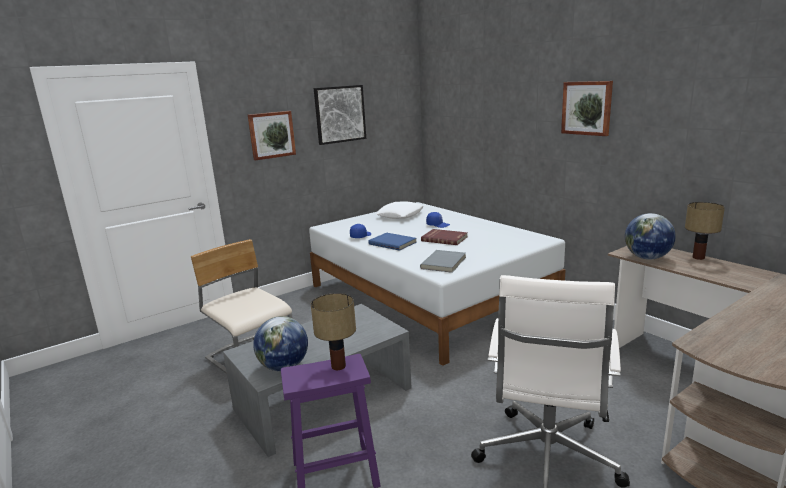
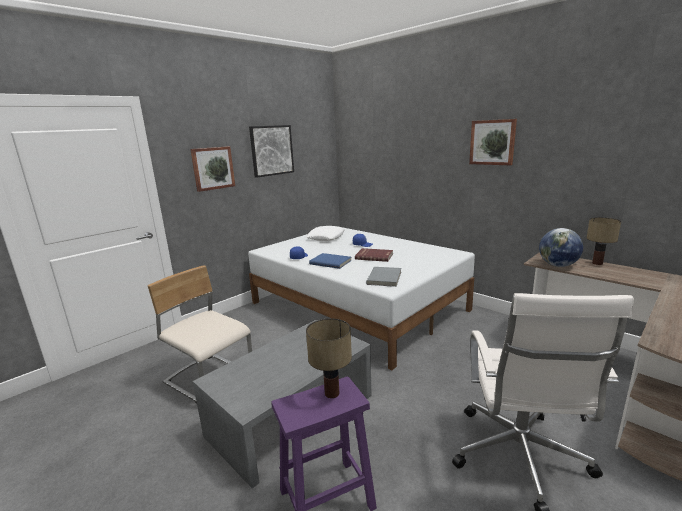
camera: 10 degrees left, 0 degrees up
globe [253,316,308,371] -> none

